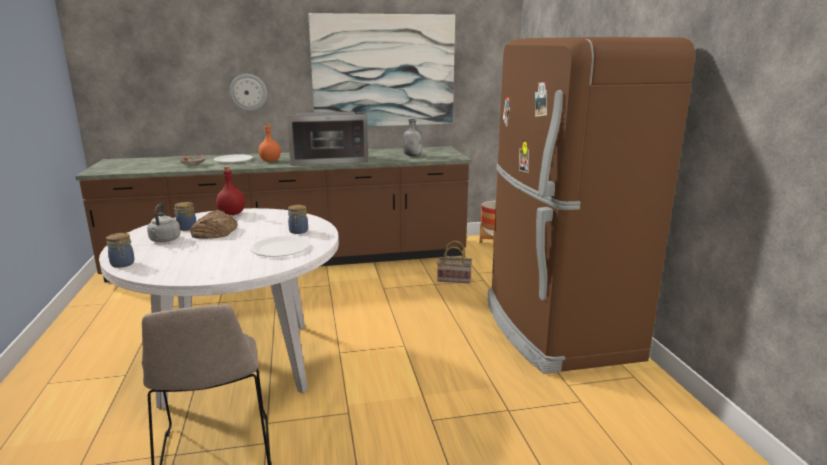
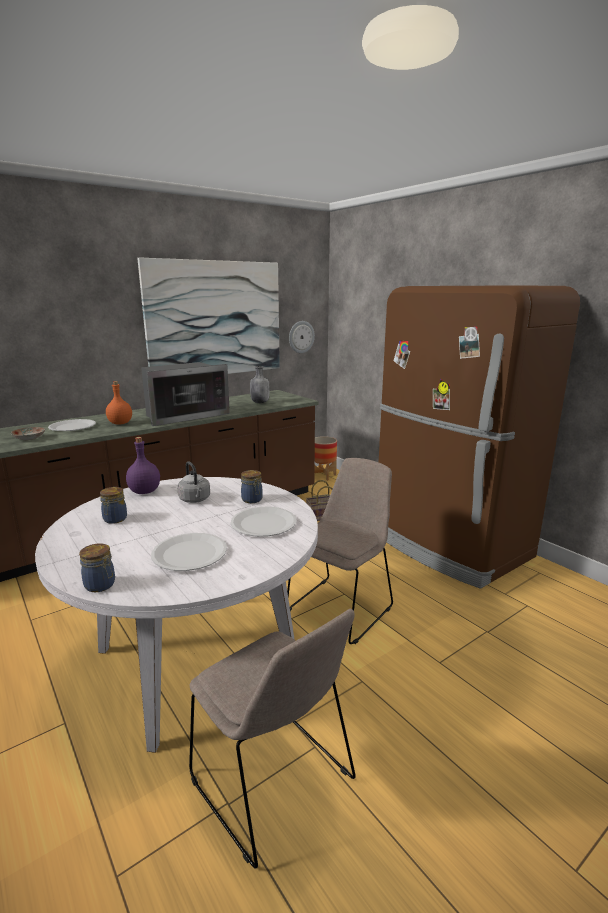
camera: 25 degrees left, 0 degrees up
grey kettle [147,203,181,242] -> grey kettle moved to [177,462,210,503]
bread [190,211,237,239] -> none
red bottle [216,166,245,215] -> purple bottle [126,437,160,494]
wall clock [229,74,267,111] -> wall clock moved to [289,321,315,353]
none -> white plate [151,533,227,571]
none -> beige chair [287,458,393,644]

